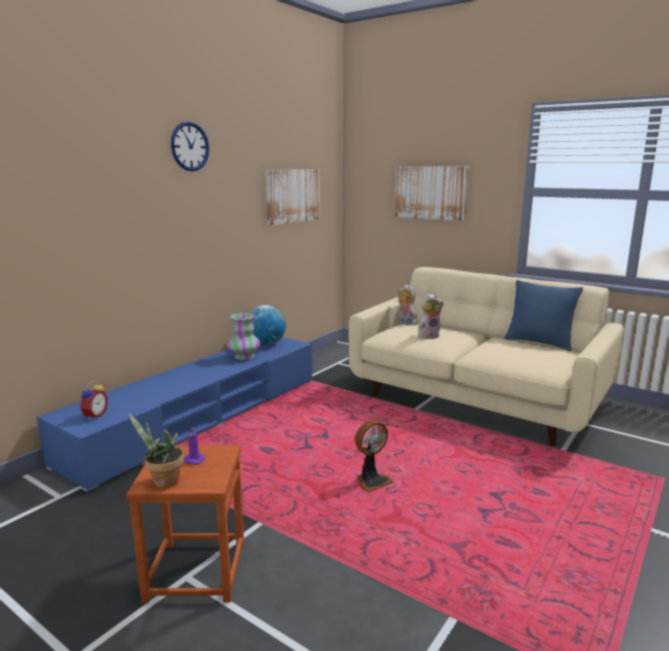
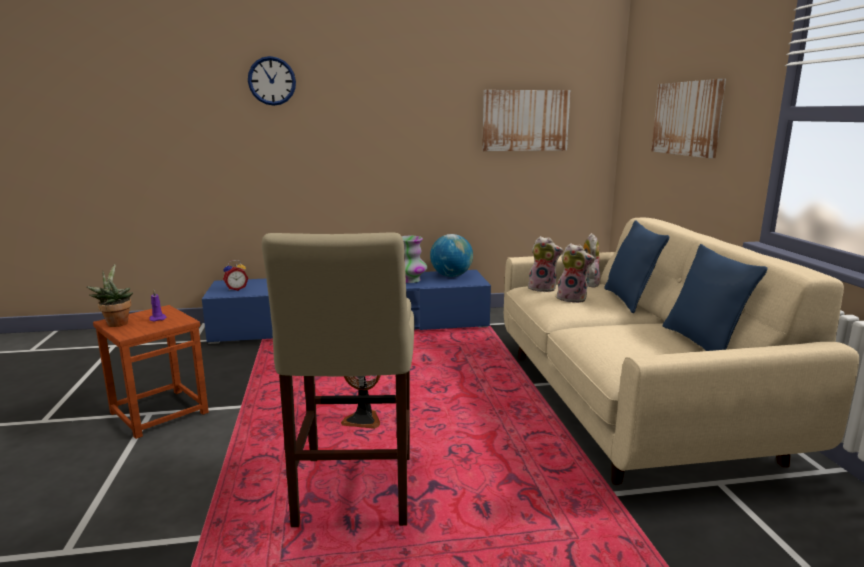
camera: 45 degrees right, 0 degrees up
wall clock [171,121,209,171] -> wall clock moved to [248,56,296,106]
none -> beige stool [262,233,414,527]
none -> plush toy [528,236,563,292]
none -> blue pillow [604,220,670,314]

